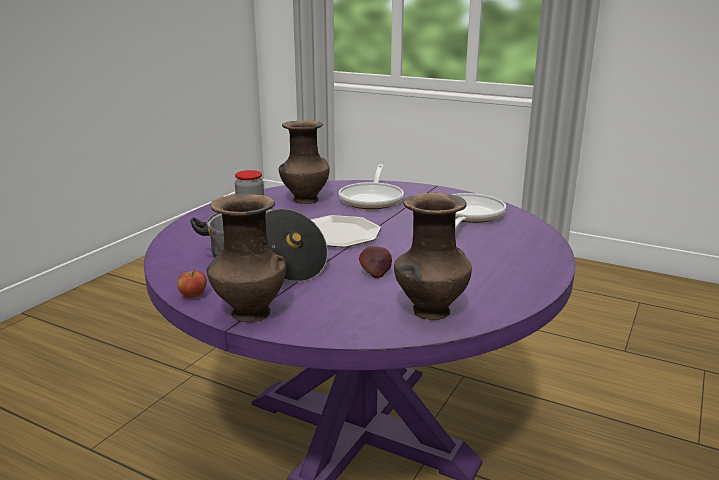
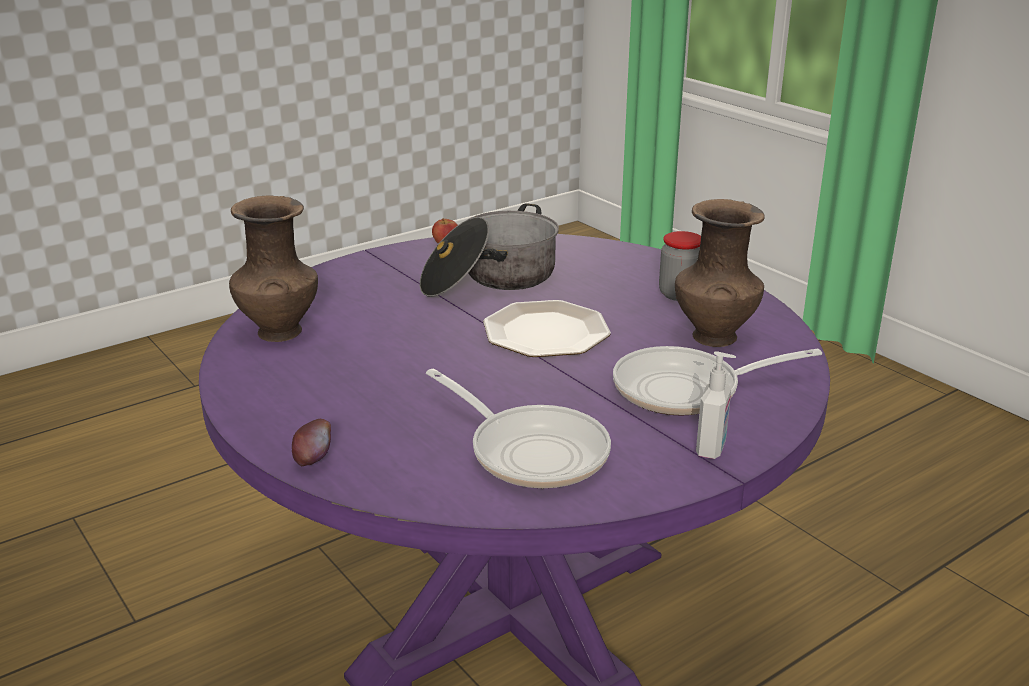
camera: 115 degrees right, 5 degrees up
brown vase [206,194,286,322] -> none
frying pan [338,164,404,209] -> frying pan turned 45 degrees counterclockwise [613,346,822,416]
apple [359,246,392,278] -> apple moved to [292,419,331,466]
none -> soap dispenser [696,351,736,459]

